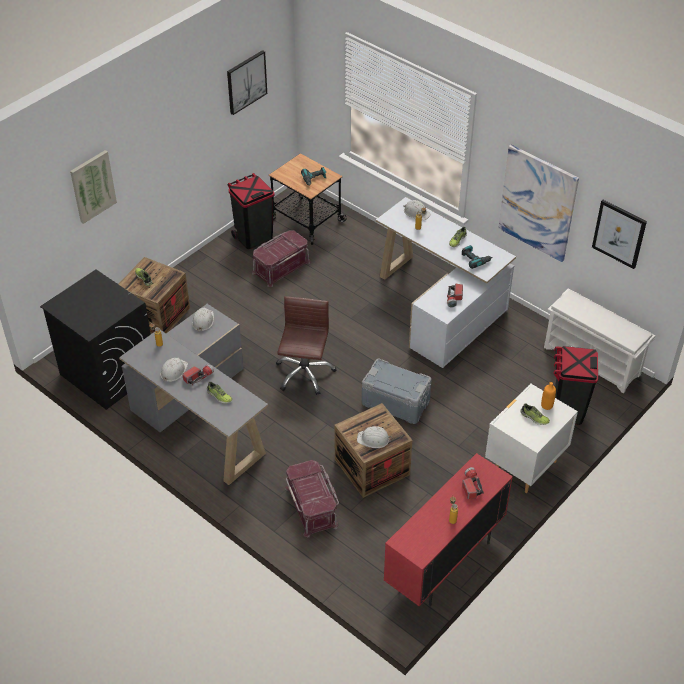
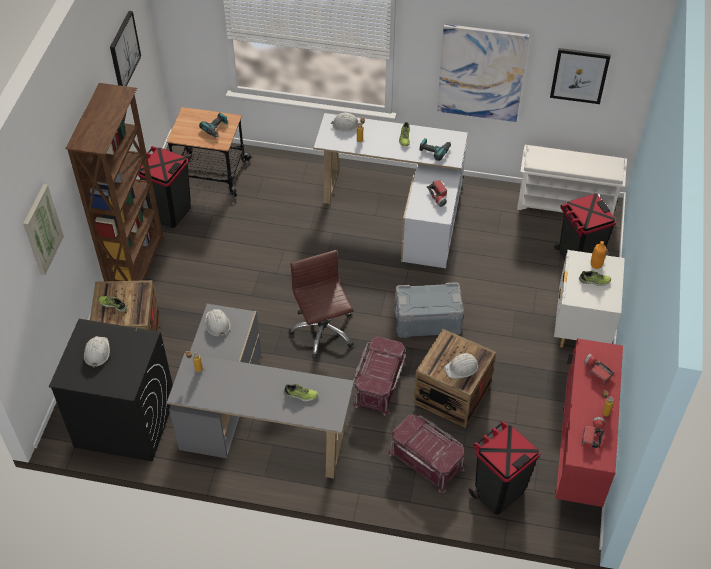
camera: 30 degrees left, 5 degrees up
white hard hat [161,357,188,382] -> white hard hat moved to [84,336,110,368]
flashlight [182,364,214,385] -> flashlight moved to [581,417,605,449]
red storage box [252,230,311,287] -> red storage box moved to [353,337,406,416]
none -> brown bookcase [65,83,164,281]
none -> black trash can [469,421,541,515]

